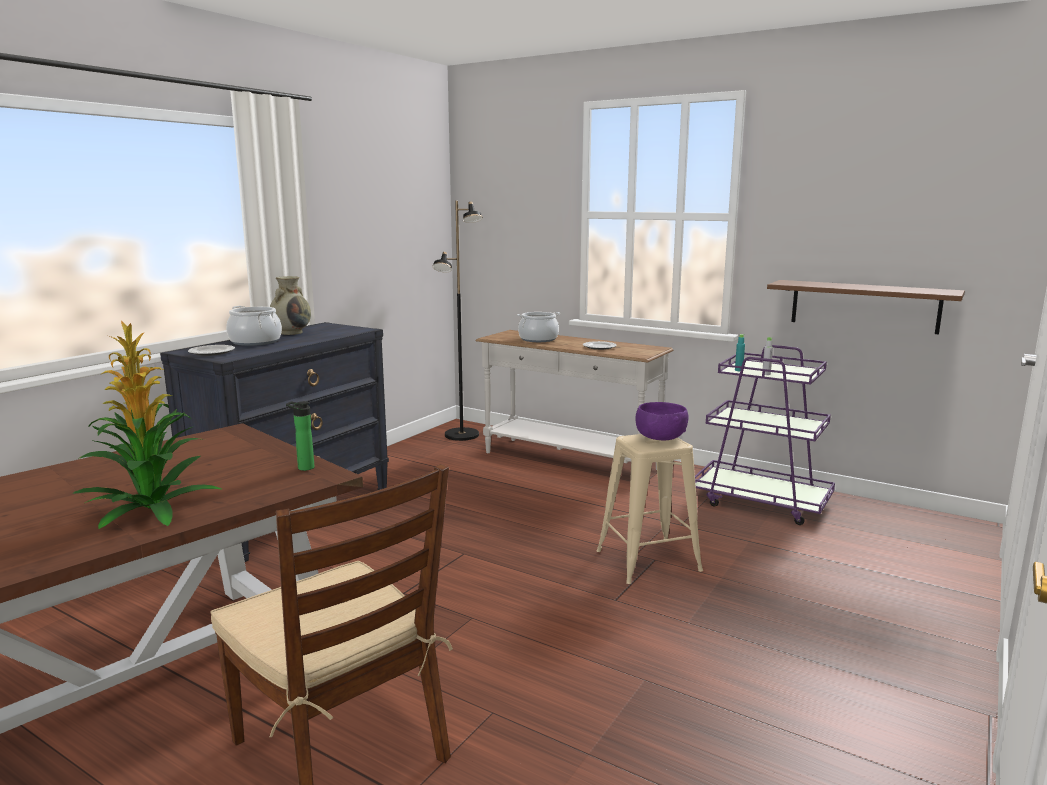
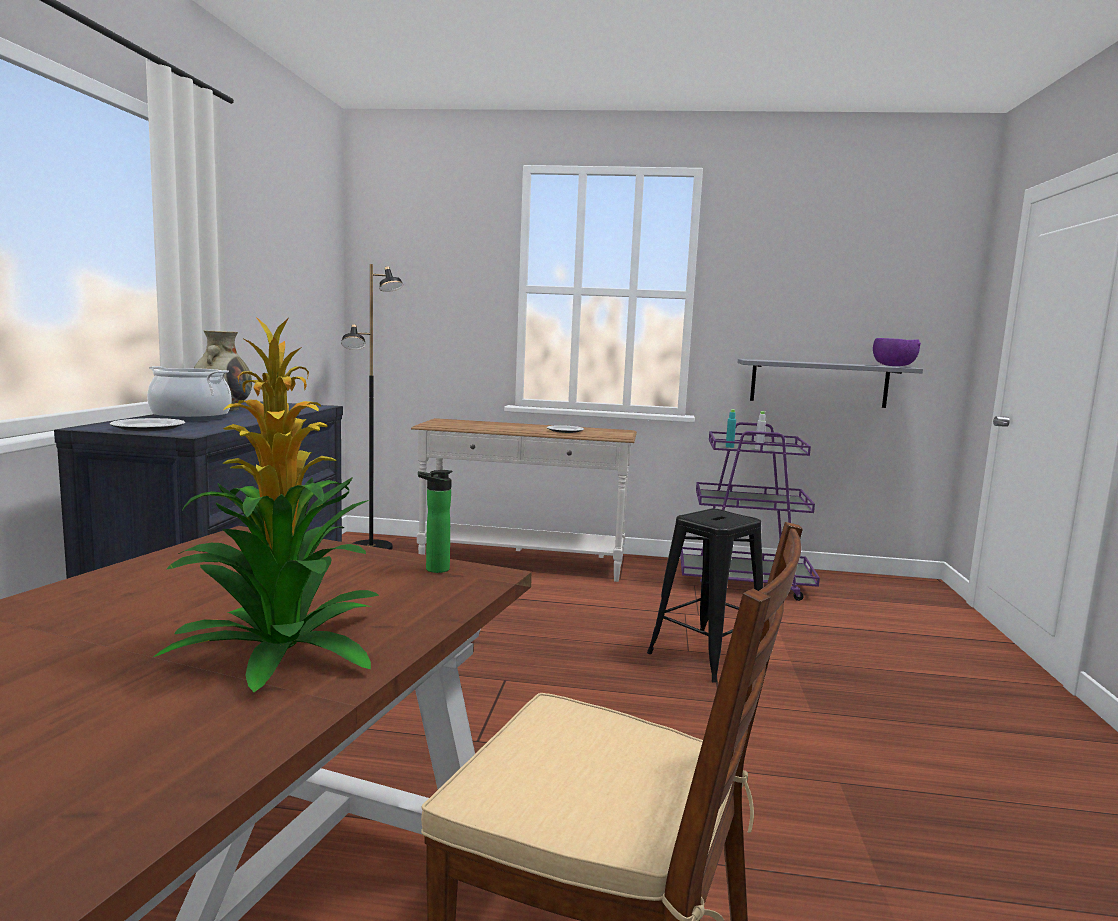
camera: 25 degrees left, 5 degrees down
cooking pot [517,312,560,342] -> none
beige stool [596,434,703,584] -> black stool [647,509,763,682]
purple bowl [635,402,689,440] -> purple bowl moved to [873,338,921,366]
brown shelf [767,280,965,335] -> grey shelf [738,359,923,408]

